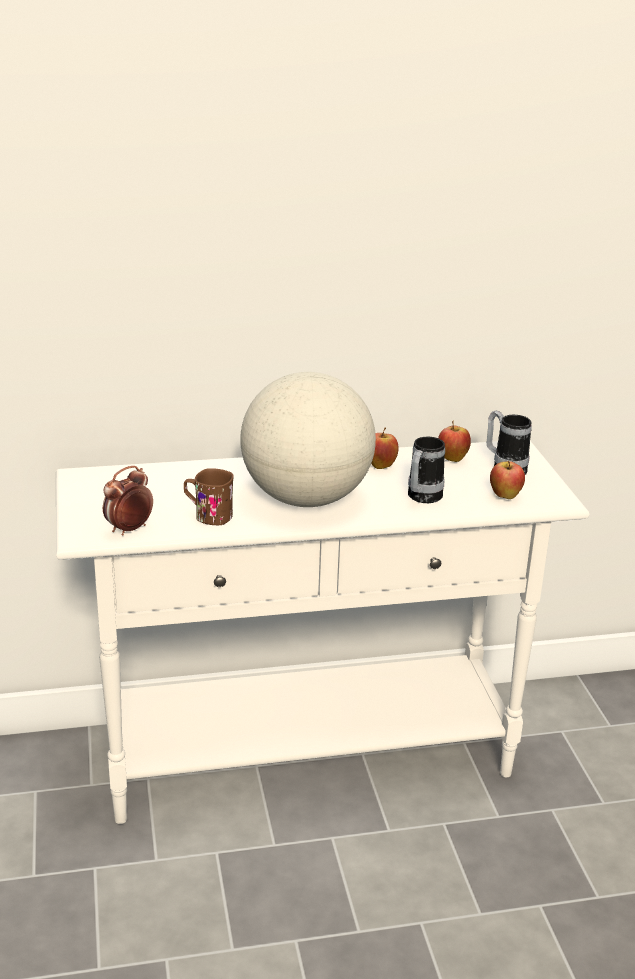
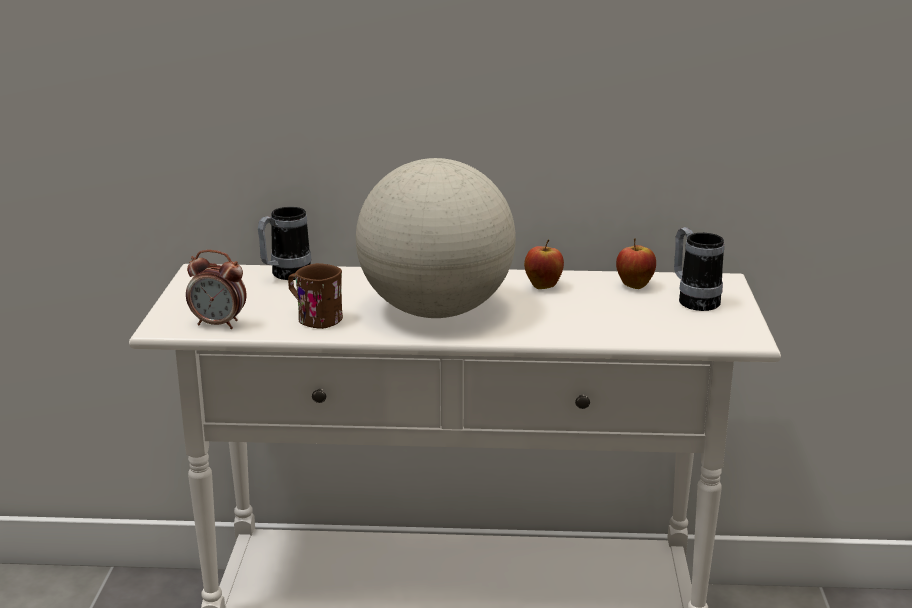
camera: 15 degrees right, 5 degrees down
alarm clock [103,466,153,536] -> alarm clock turned 135 degrees counterclockwise [186,250,247,329]
mug [408,437,445,503] -> mug moved to [258,207,311,280]
apple [490,460,525,499] -> none

